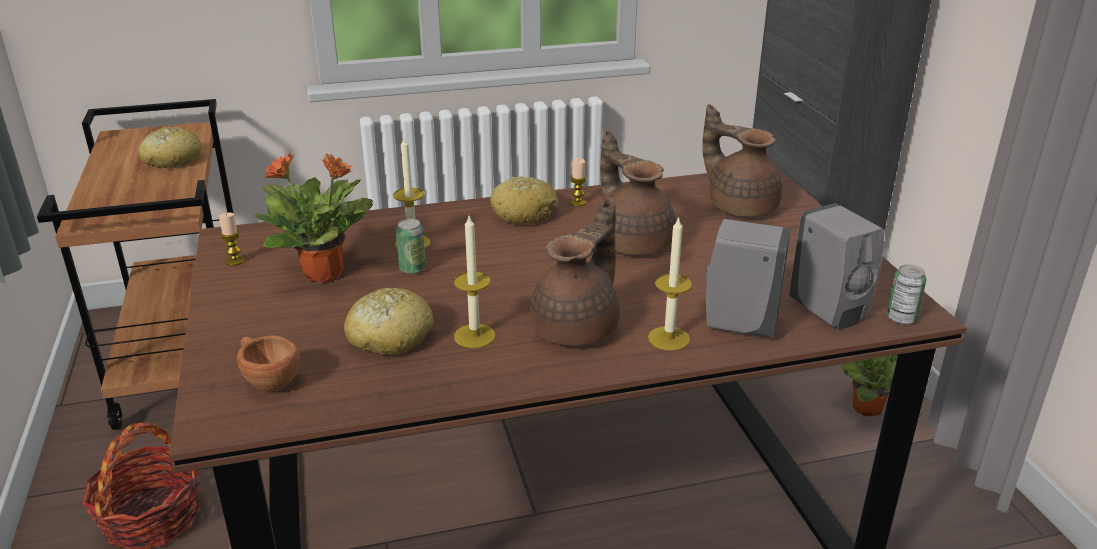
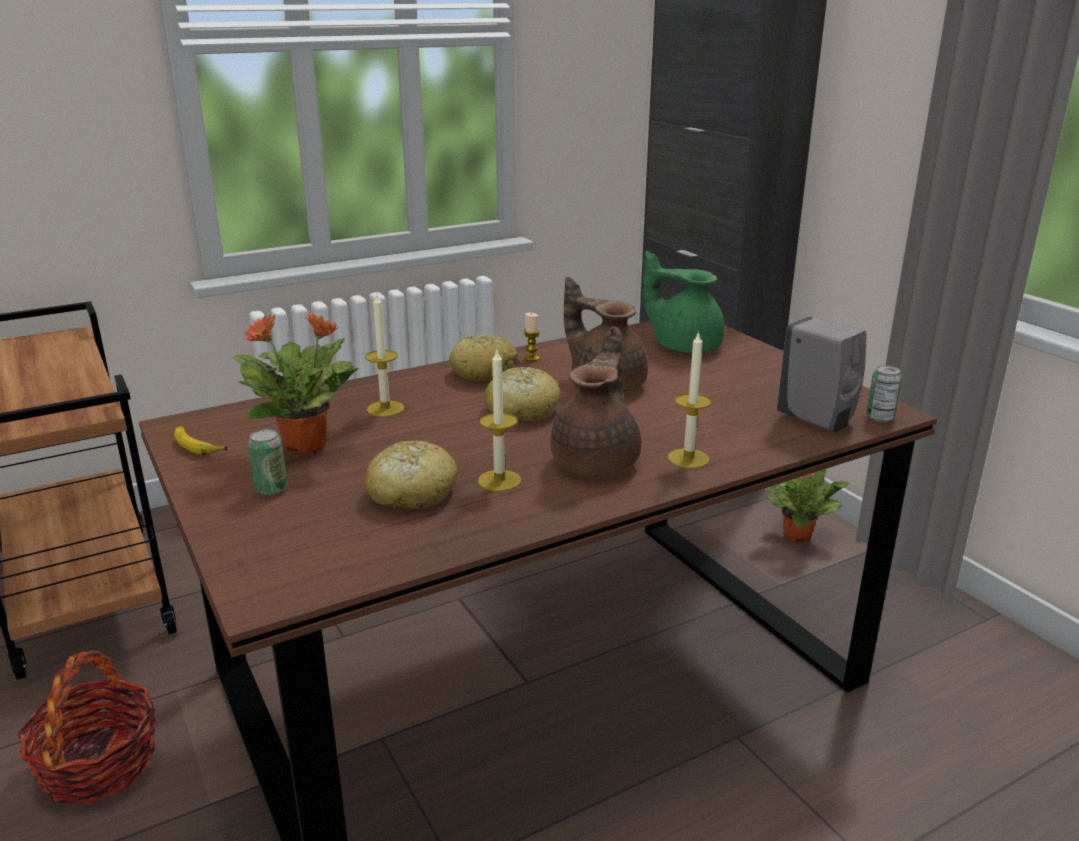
camera: 15 degrees left, 5 degrees down
bread [138,127,202,168] -> bread moved to [484,367,560,421]
candle [219,213,244,266] -> banana [174,426,227,455]
brown cup [237,335,300,391] -> none
can [396,219,426,274] -> can moved to [248,429,287,495]
brown teapot [702,104,782,217] -> green teapot [643,251,725,353]
grey soap dispenser [705,219,791,338] -> none

